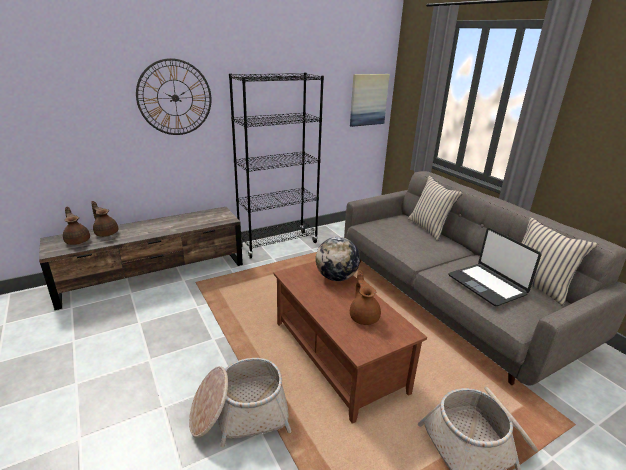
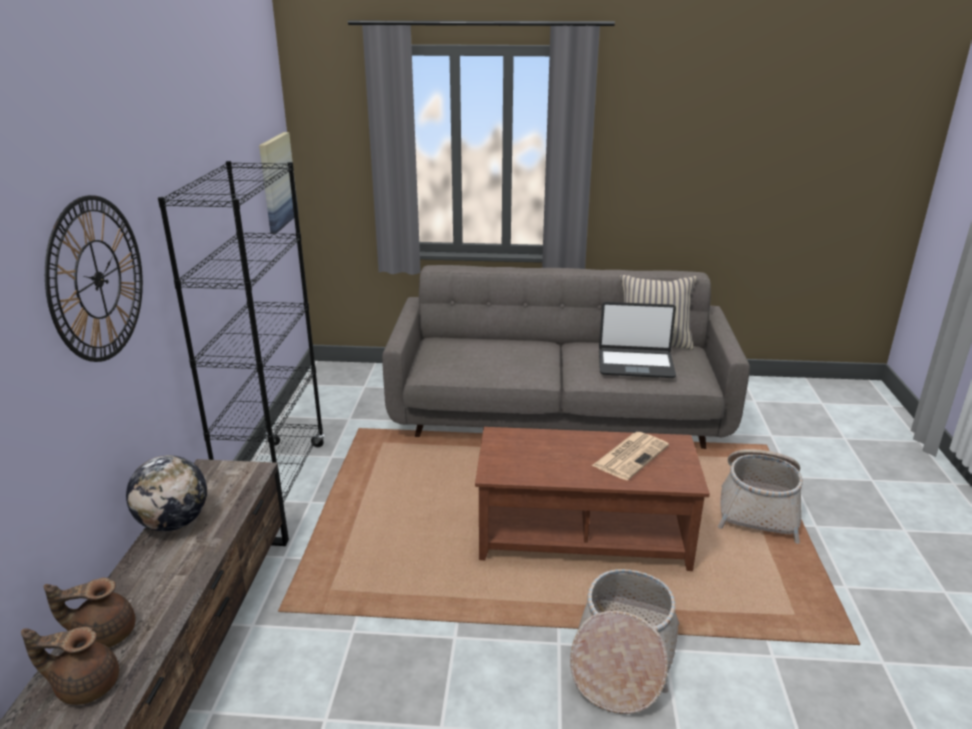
camera: 55 degrees left, 0 degrees up
globe [316,237,360,281] -> globe moved to [126,455,207,531]
brown teapot [350,270,381,325] -> newspaper [592,432,669,480]
beige pillow [408,176,463,241] -> none

